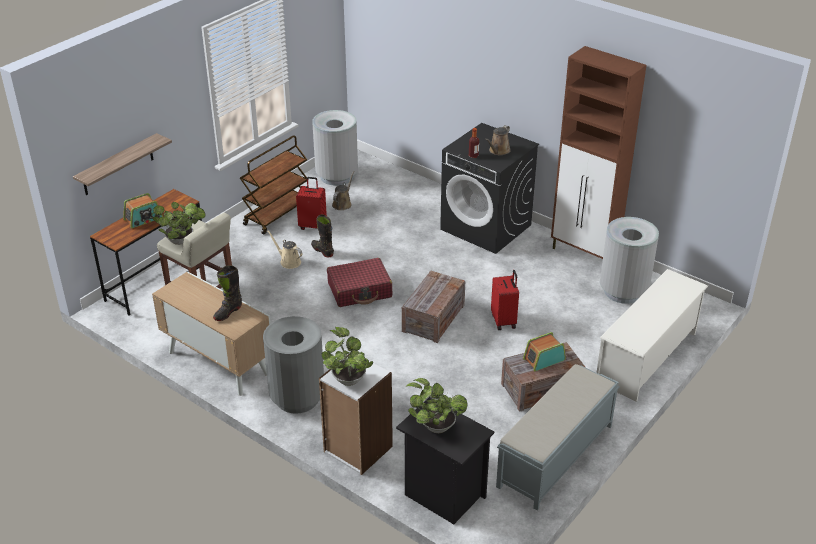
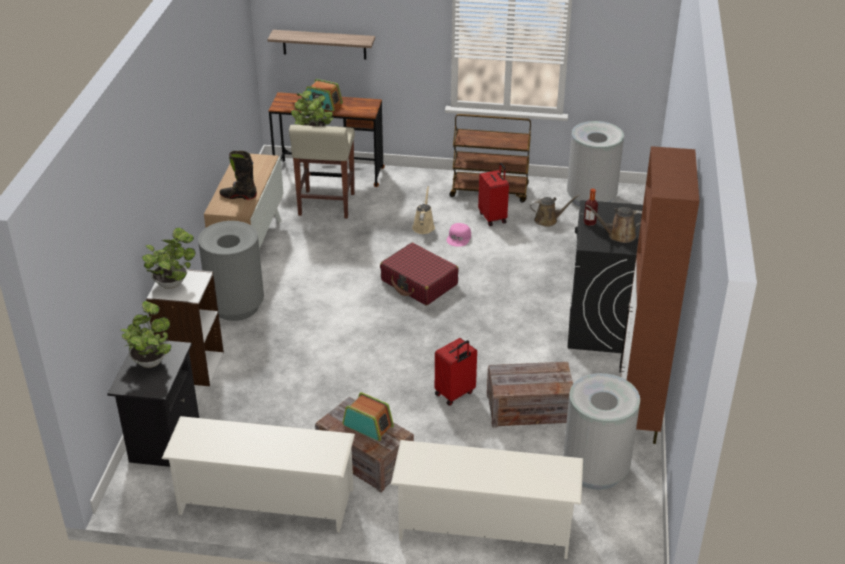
camera: 60 degrees right, 0 degrees up
black boot [311,214,334,257] -> pink cap [446,223,471,247]
crate [402,271,465,343] -> crate moved to [487,362,573,428]
grey bench [496,364,620,511] -> white shoe rack [162,416,355,532]

